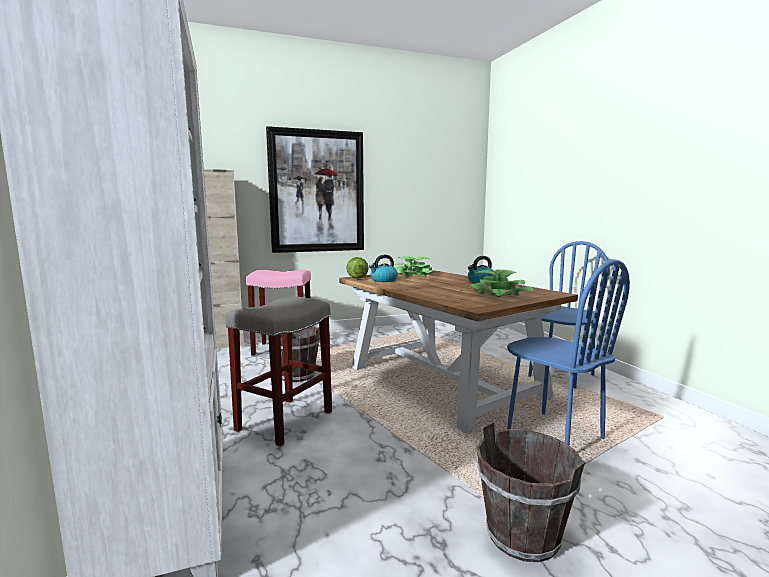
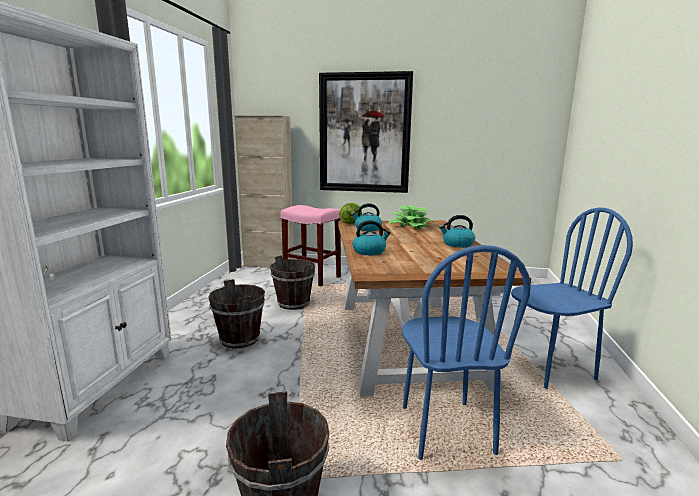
camera: 30 degrees right, 5 degrees up
grey stool [225,297,332,447] -> brown bucket [209,279,265,349]
potted plant [466,269,534,297] -> none
none -> kettle [353,220,391,255]

